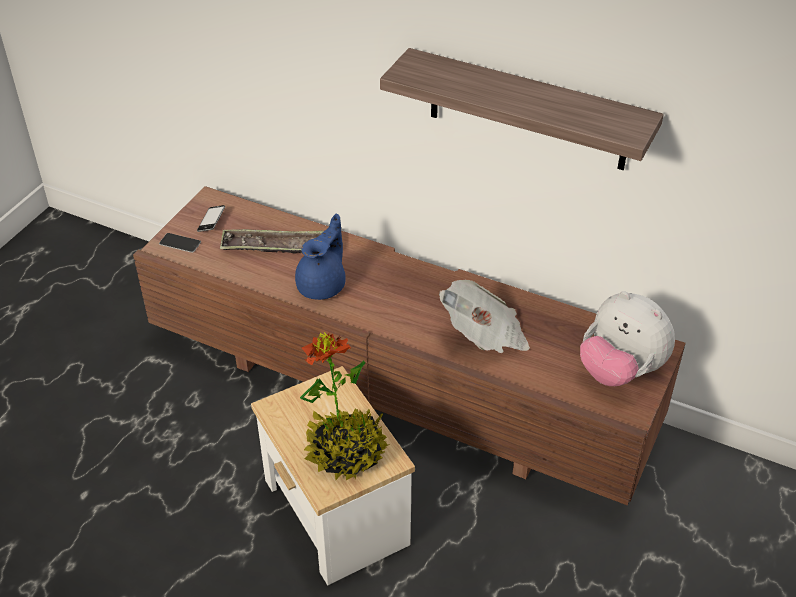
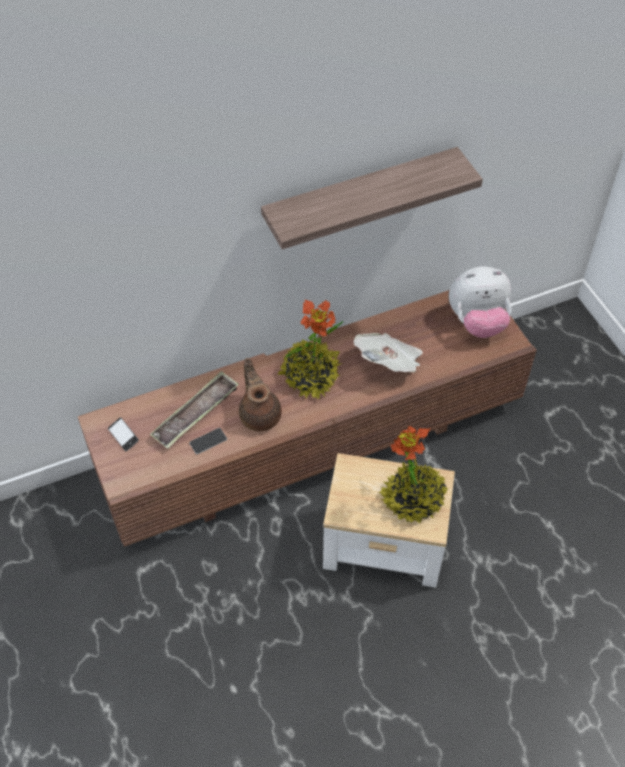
camera: 50 degrees left, 10 degrees up
phone [159,233,201,253] -> phone moved to [189,428,227,454]
blue teapot [295,213,346,300] -> brown teapot [239,358,282,431]
none -> potted plant [278,299,343,399]

